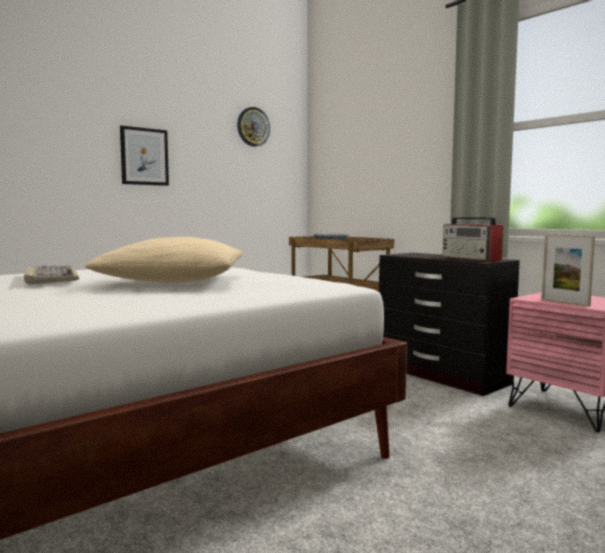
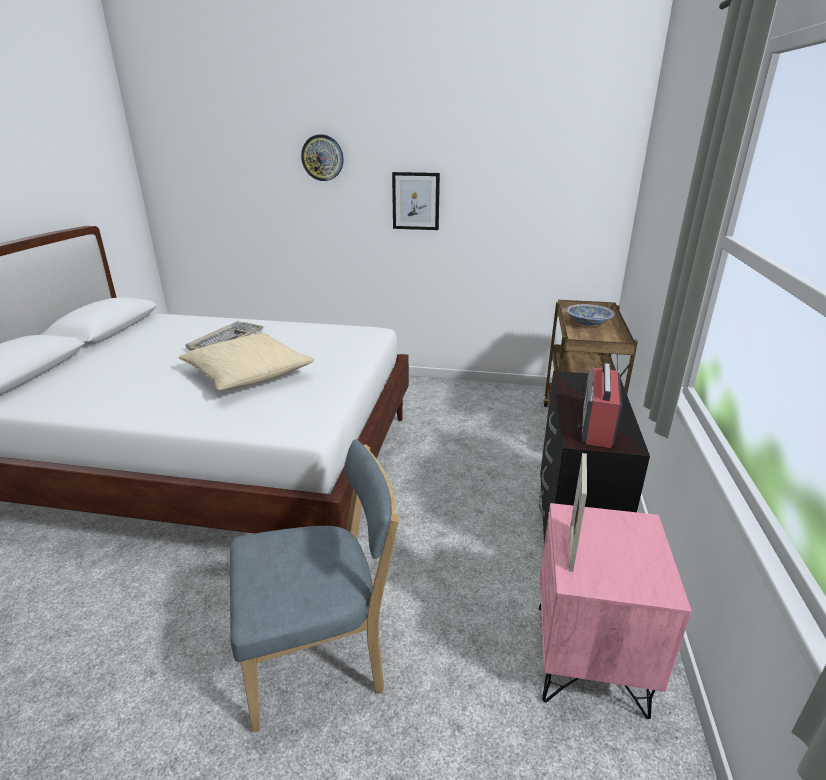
camera: 50 degrees right, 20 degrees up
wall clock [237,107,270,147] -> wall clock moved to [301,134,344,181]
none -> blue chair [230,439,399,732]

